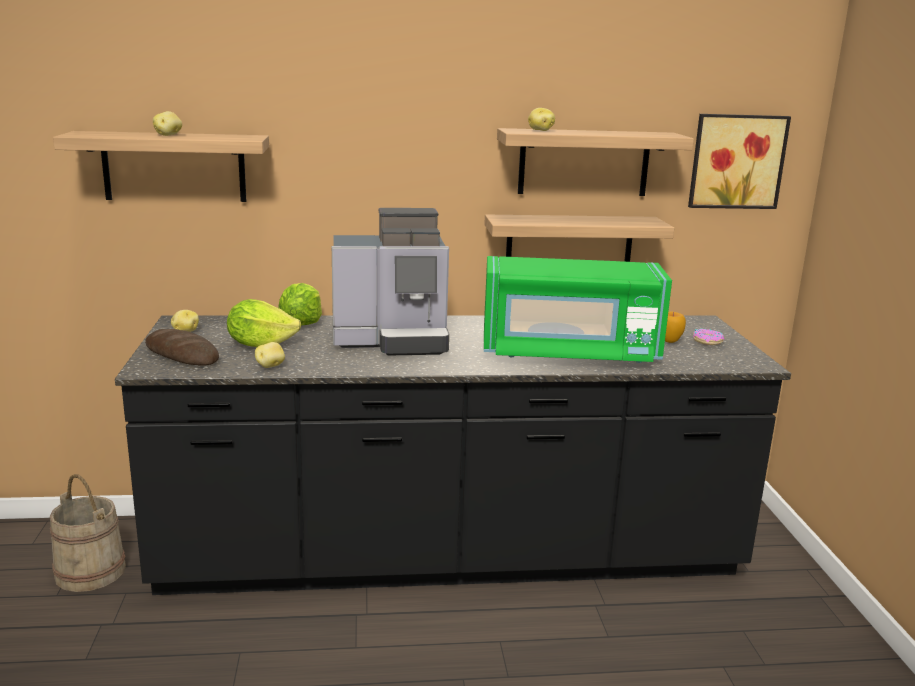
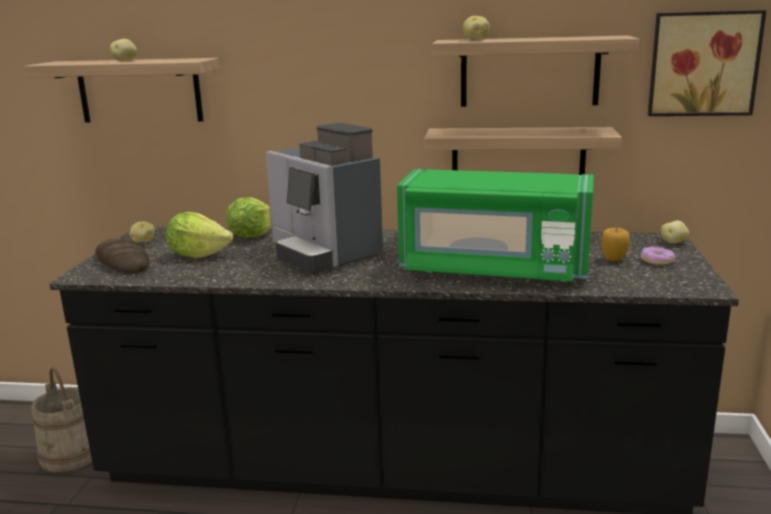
camera: 15 degrees right, 0 degrees up
potato [255,342,285,368] -> potato moved to [661,221,689,244]
coffee machine [332,208,449,356] -> coffee machine turned 45 degrees clockwise [266,123,383,274]

